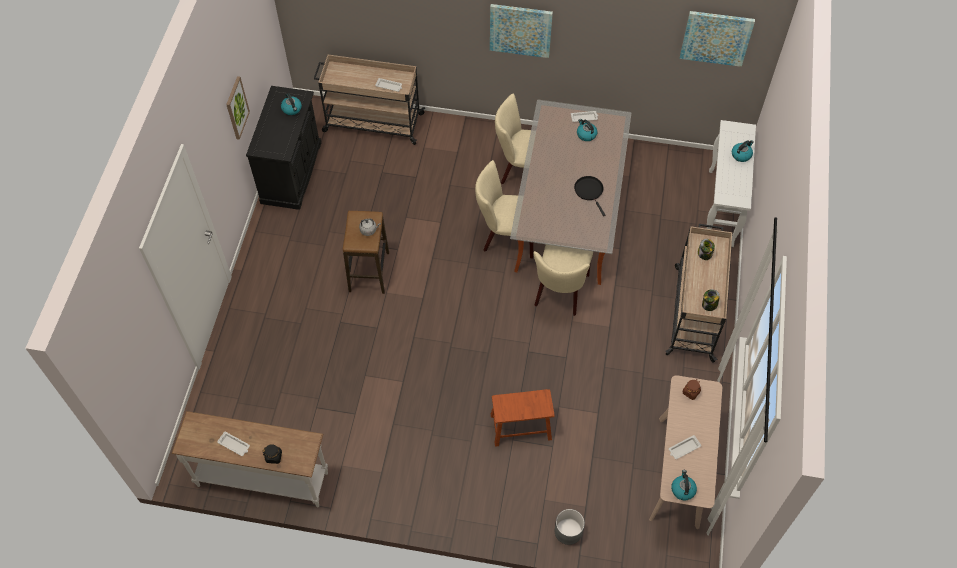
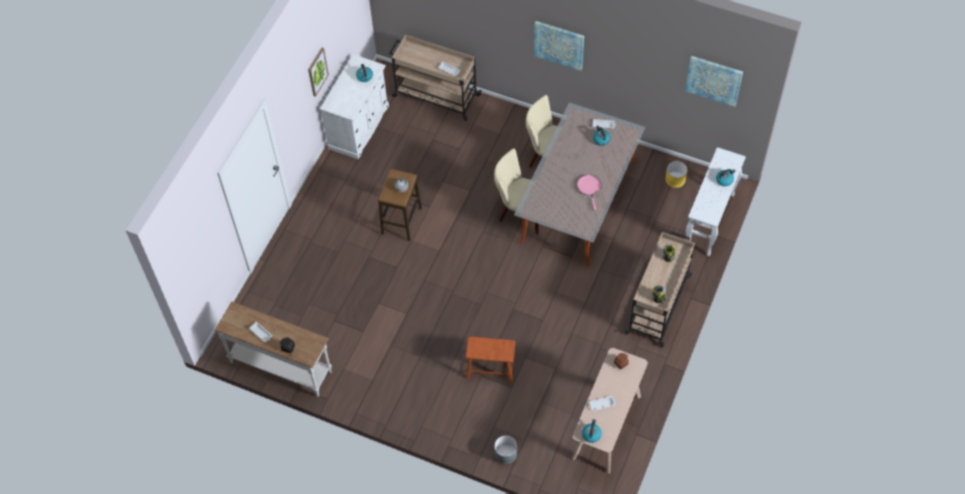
camera: 15 degrees right, 0 degrees up
black cabinet [246,86,321,210] -> white cabinet [320,54,389,159]
beige chair [534,245,593,316] -> none
black frying pan [574,176,605,216] -> pink frying pan [577,175,602,210]
none -> yellow planter [665,161,687,188]

